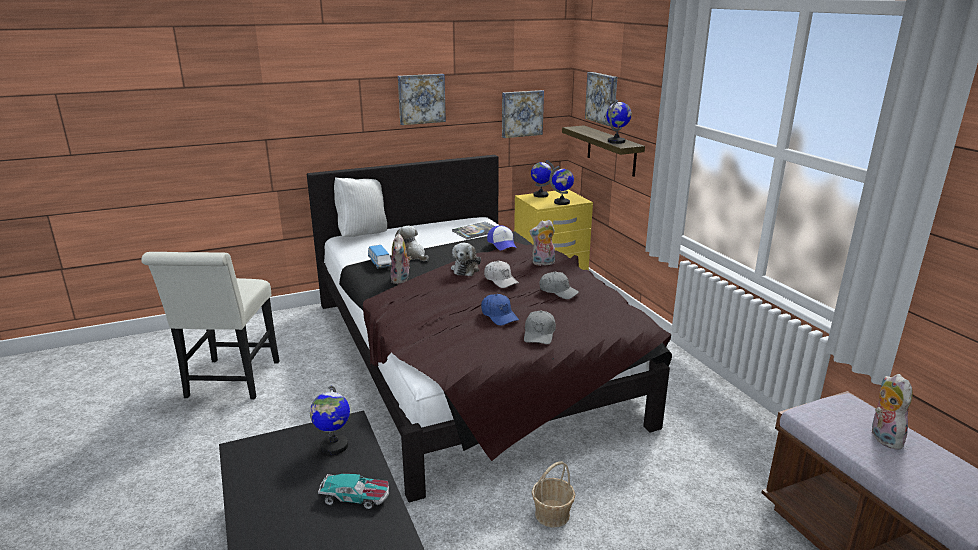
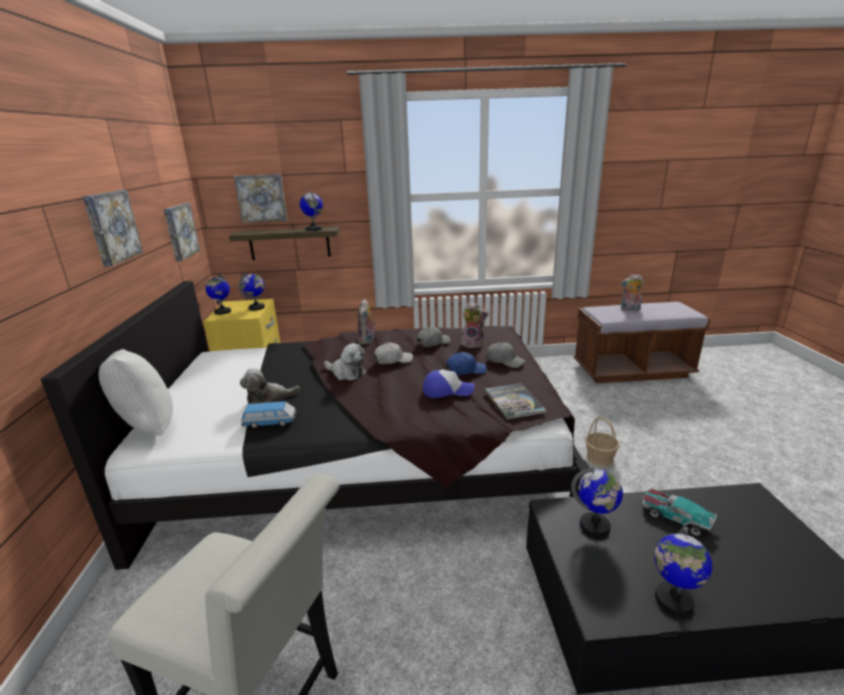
camera: 70 degrees left, 0 degrees up
toy car [318,474,389,509] -> toy car turned 75 degrees counterclockwise [642,489,717,536]
plush toy [391,233,412,284] -> plush toy moved to [461,302,489,348]
book [452,222,495,239] -> book moved to [484,383,547,420]
cap [487,225,517,250] -> cap moved to [423,370,474,398]
none -> globe [654,526,712,616]

